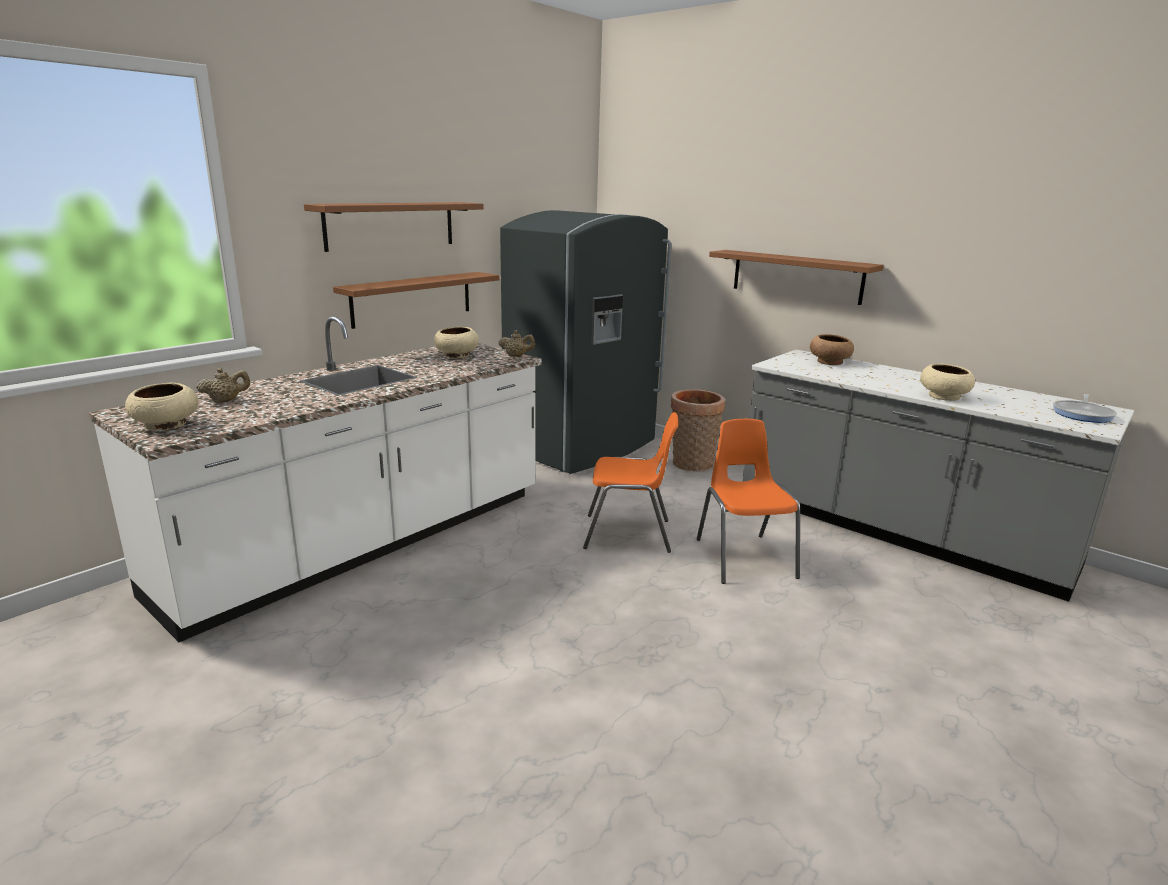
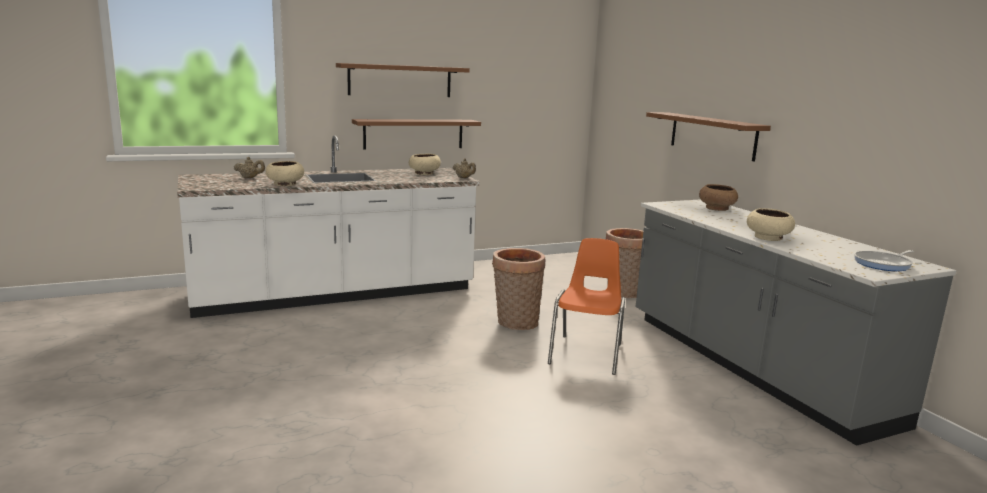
camera: 25 degrees right, 5 degrees down
beige bowl [125,383,198,430] -> beige bowl moved to [266,161,304,186]
grey fridge [500,210,672,474] -> none
orange chair [583,412,678,553] -> basket [492,248,545,330]

